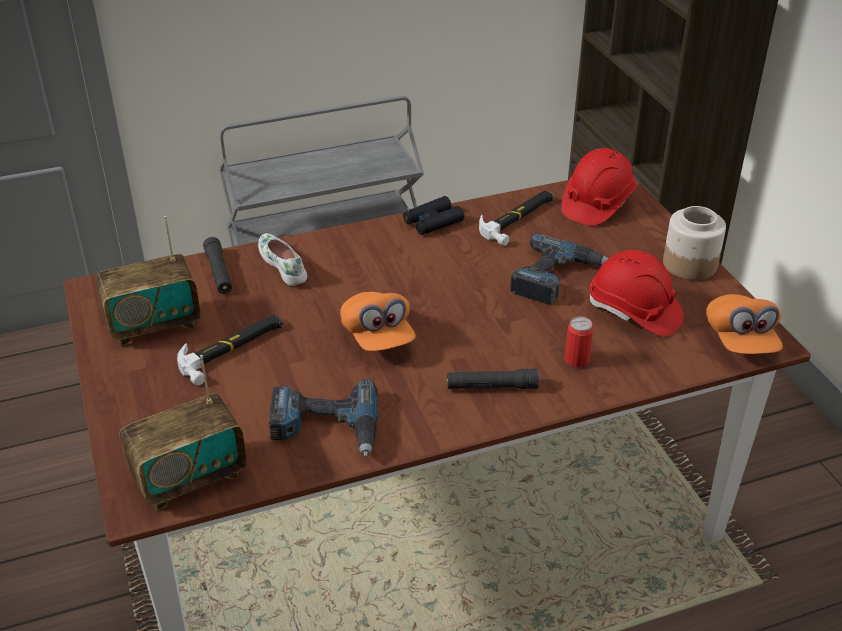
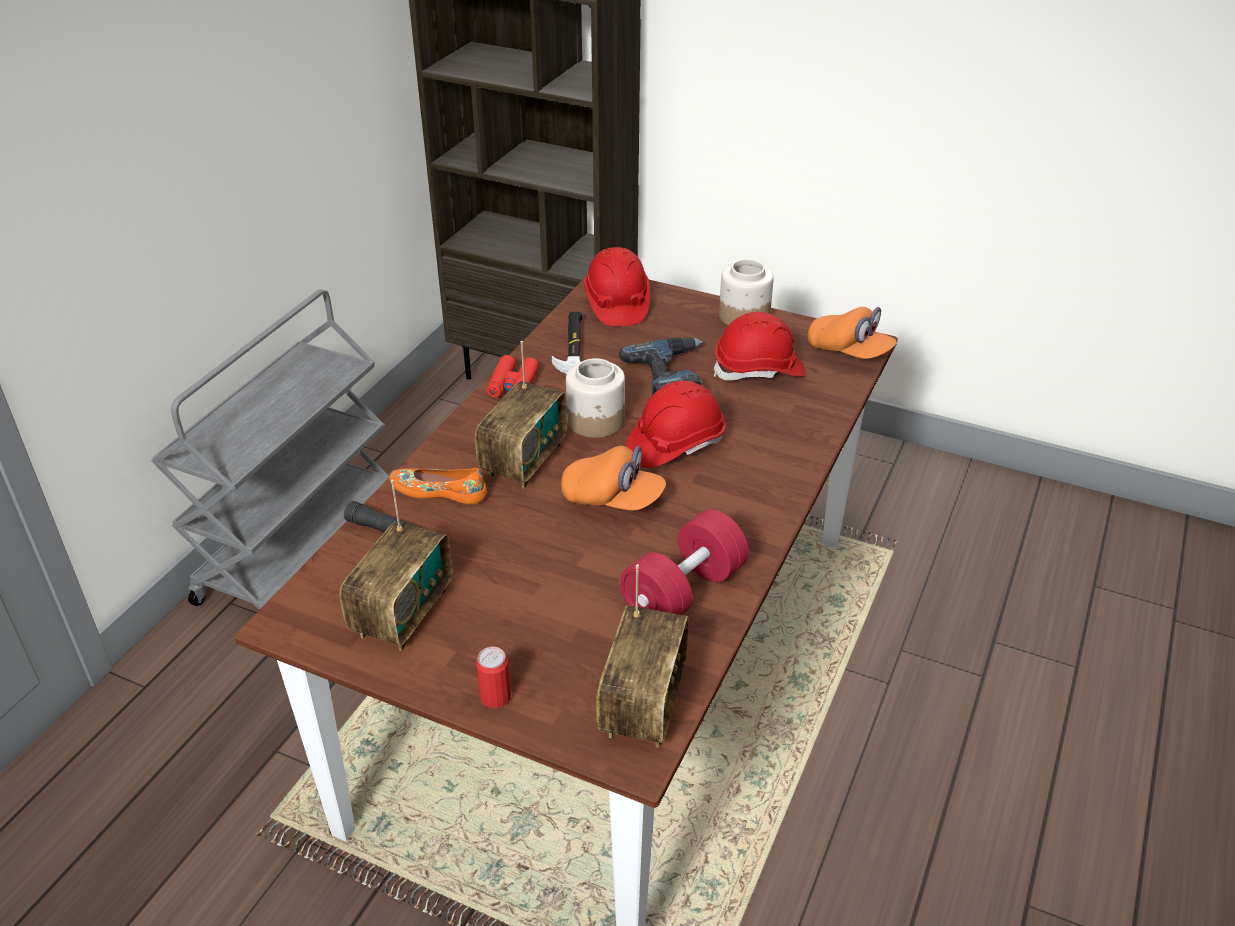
camera: 45 degrees left, 0 degrees up
hammer [177,314,283,385] -> none
white shoe [258,233,307,286] -> orange shoe [389,468,487,505]
power drill [269,379,378,457] -> red dumbbell [620,509,749,615]
black binoculars [403,196,465,235] -> red binoculars [487,355,539,397]
black flashlight [447,368,539,389] -> none
can [565,317,594,367] -> can moved to [476,647,511,708]
none -> radio [475,341,567,489]
none -> jar [566,358,625,438]
none -> red hard hat [626,381,726,468]

